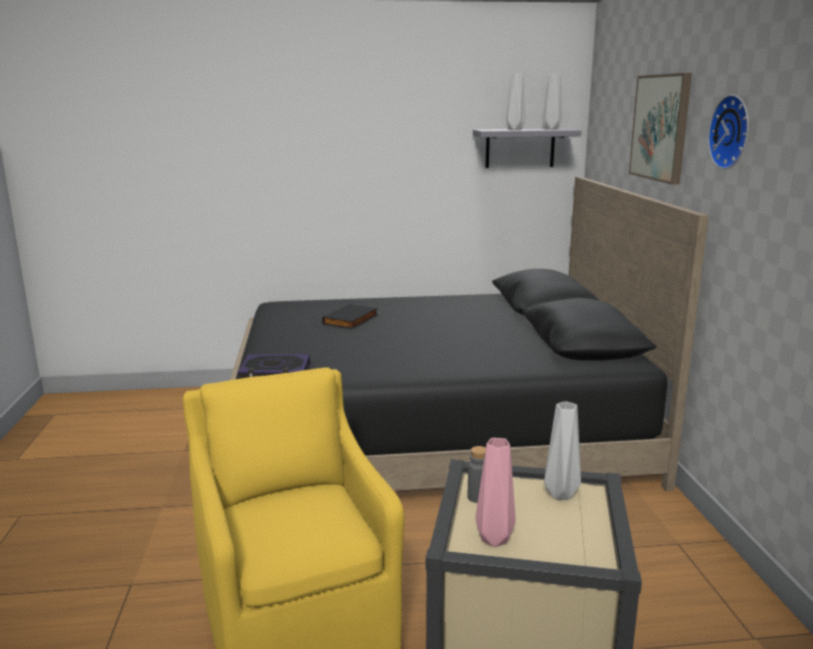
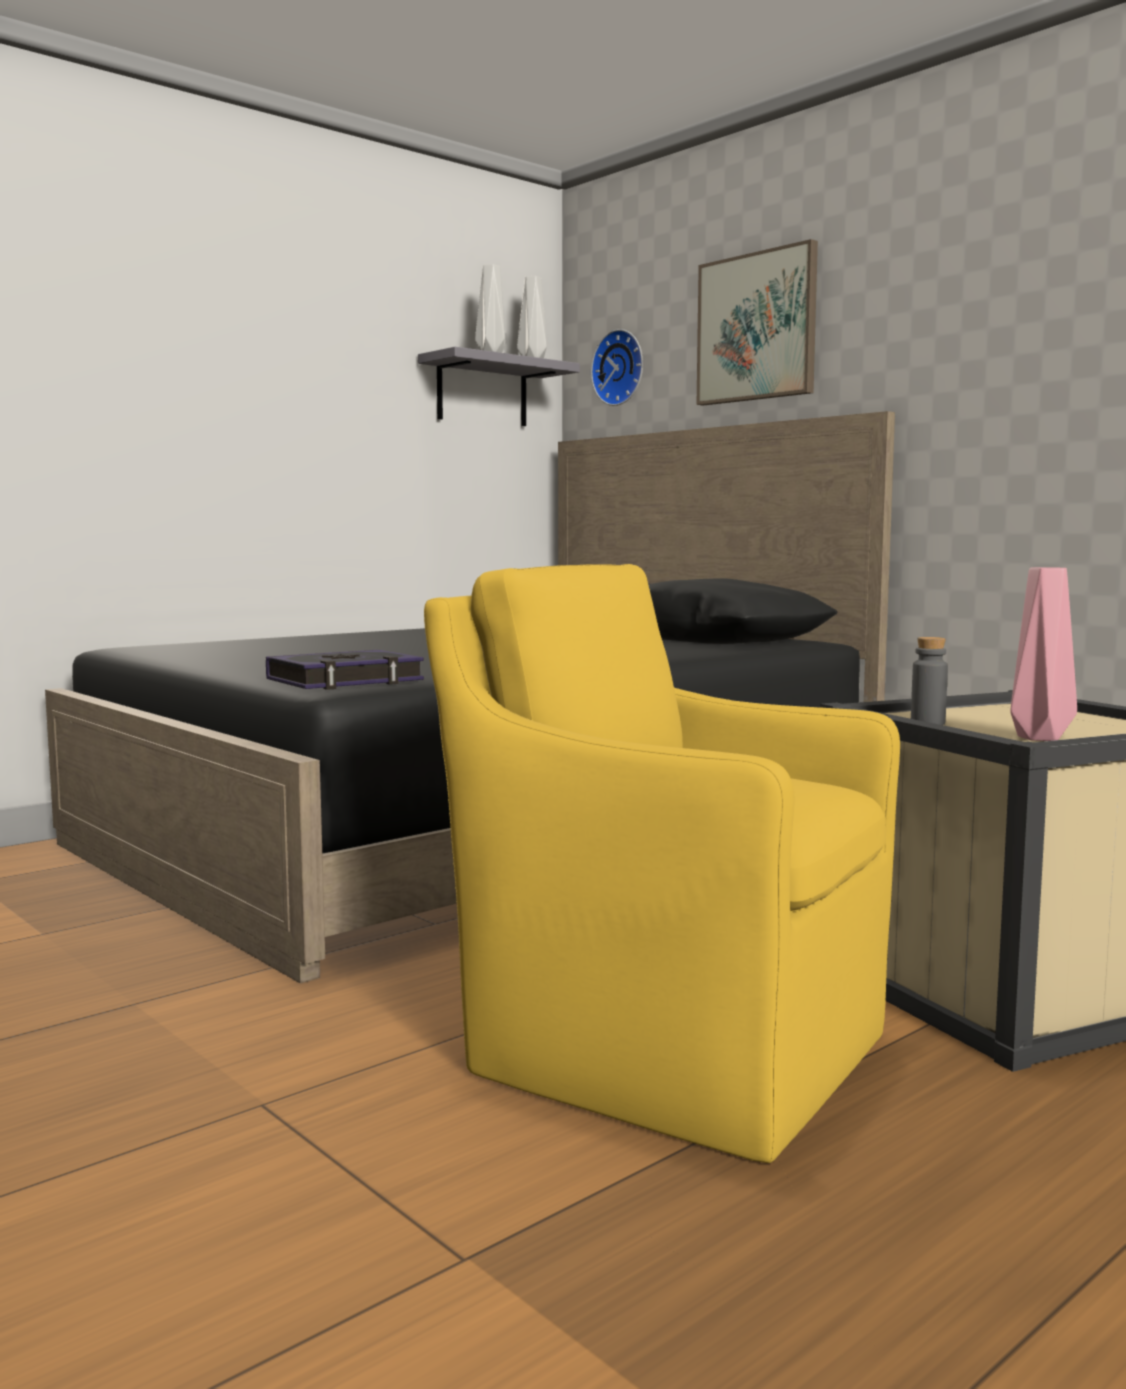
camera: 35 degrees left, 10 degrees down
black book [322,304,378,329] -> none
grey vase [544,401,581,500] -> none
wall clock [708,95,749,169] -> wall clock moved to [591,329,643,406]

